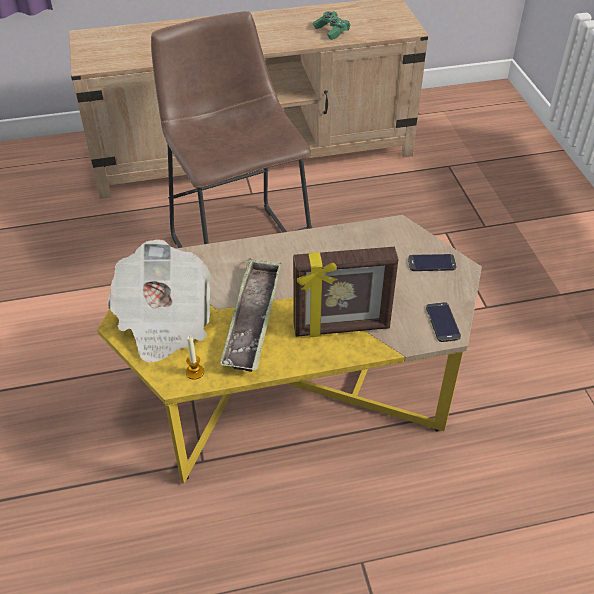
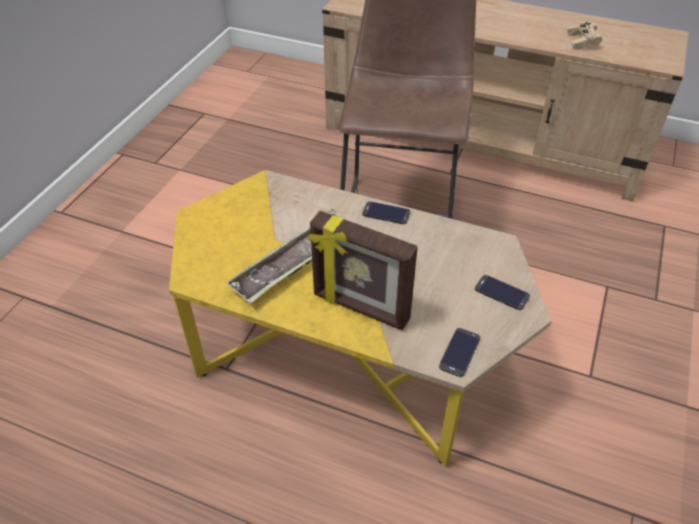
camera: 35 degrees right, 0 degrees up
newspaper [107,240,211,363] -> none
candle [186,336,204,380] -> none
green game controller [313,11,350,40] -> beige game controller [567,21,602,50]
none -> phone [362,201,411,224]

